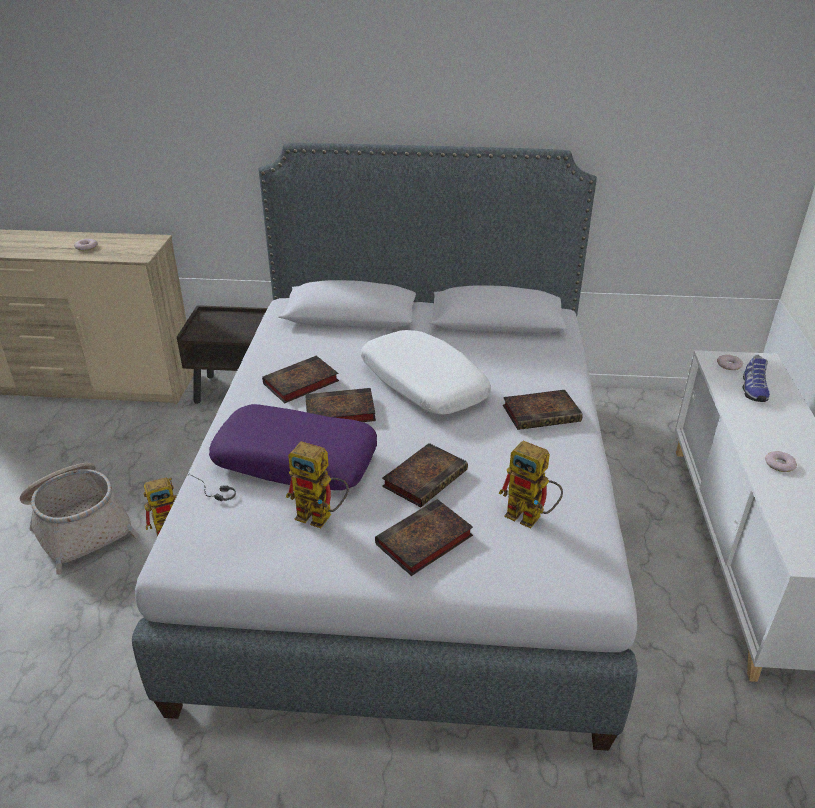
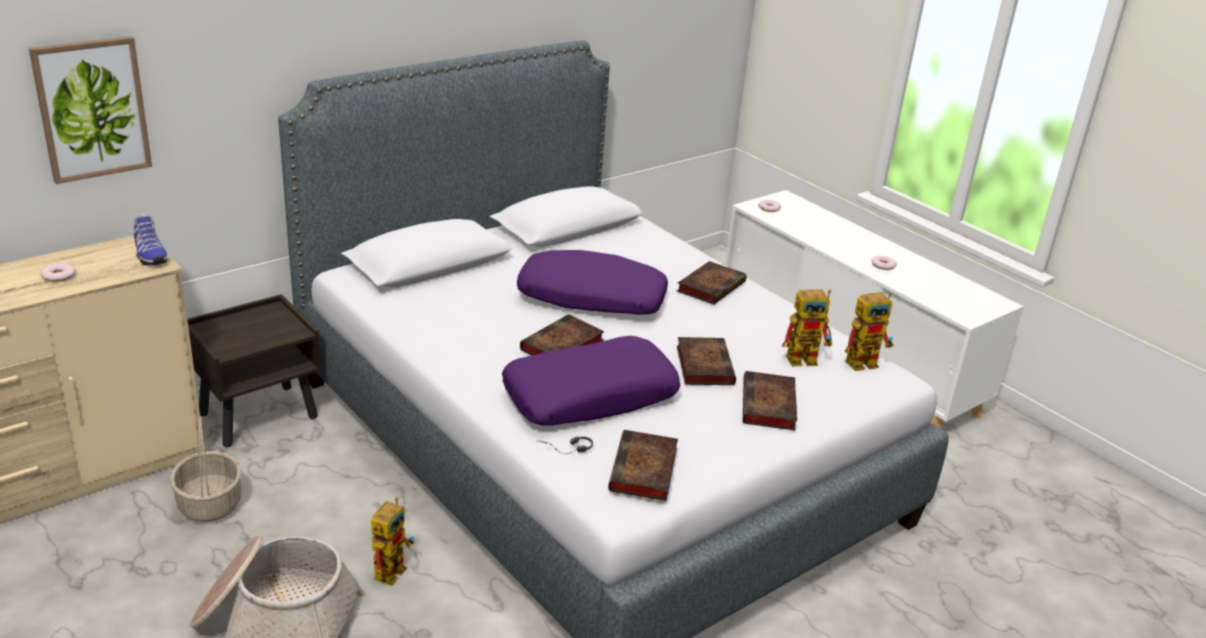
camera: 45 degrees left, 5 degrees down
book [262,356,339,403] -> book moved to [608,430,678,501]
toy robot [286,441,349,528] -> toy robot moved to [845,292,894,371]
white pillow [361,330,491,415] -> purple pillow [517,250,668,315]
shoe [743,355,770,402] -> shoe moved to [134,214,168,265]
none -> picture [29,36,152,184]
none -> basket [170,417,242,522]

